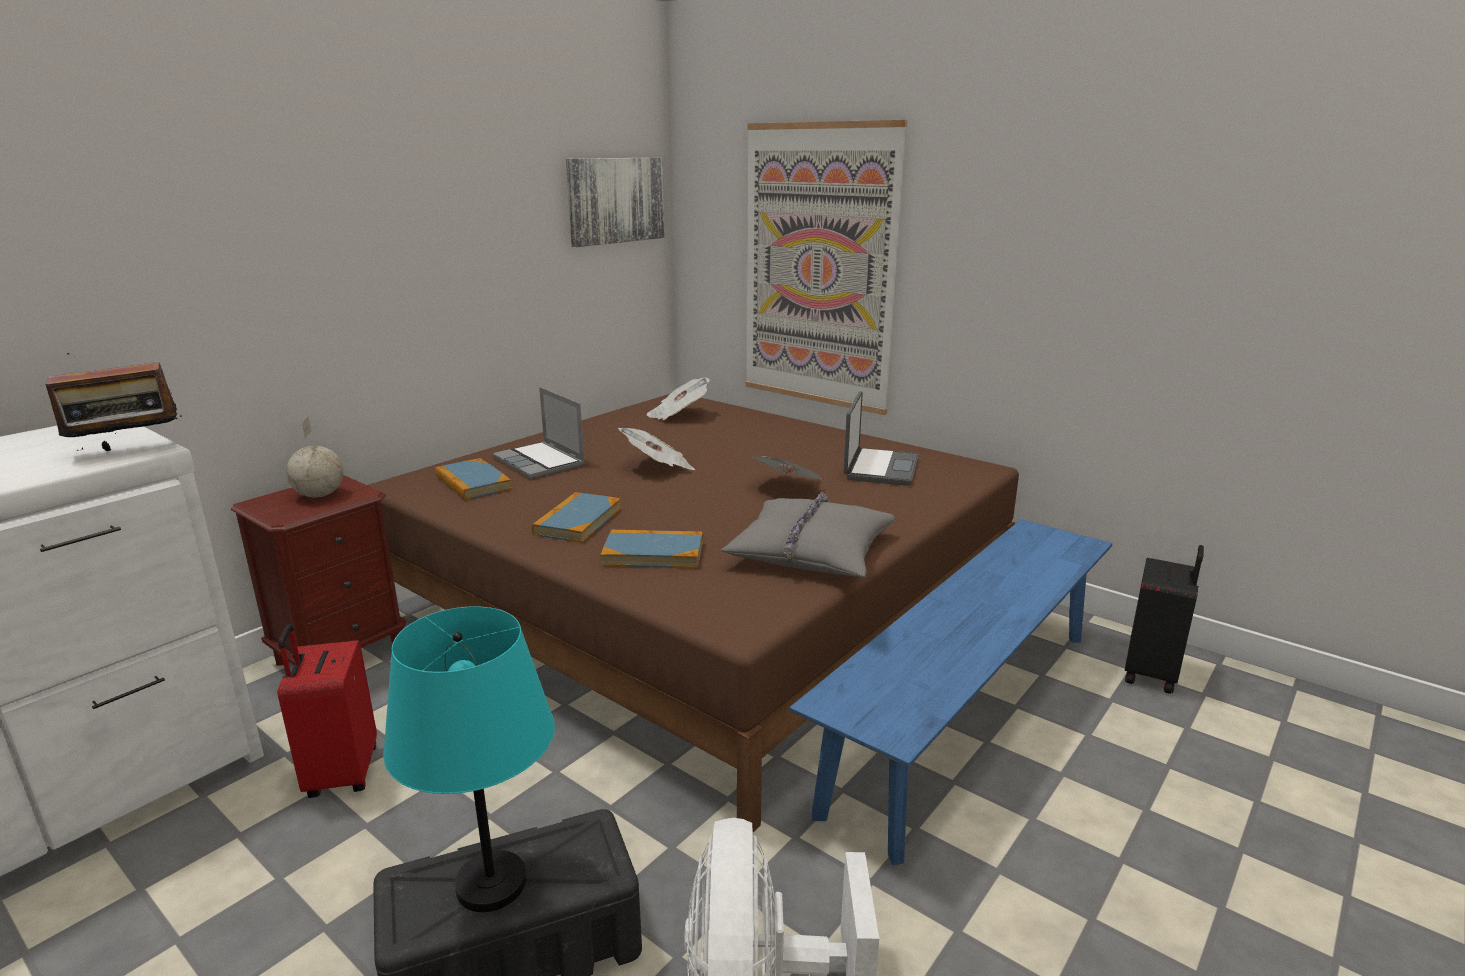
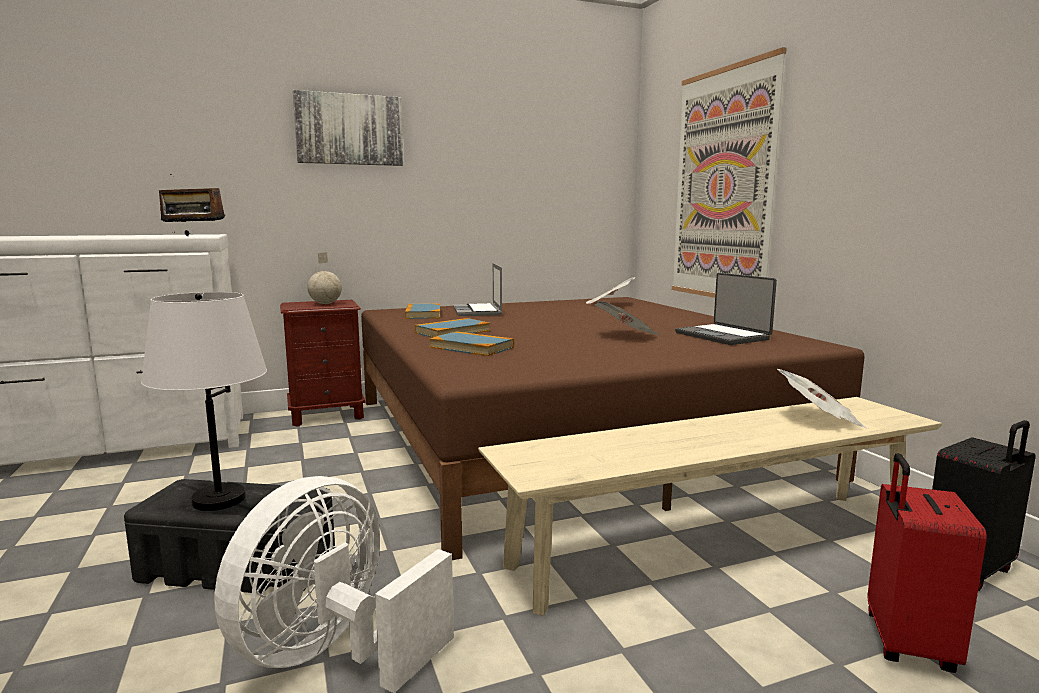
camera: 30 degrees right, 10 degrees down
red suitcase [278,624,377,798] -> red suitcase moved to [867,453,987,673]
turquoise table lamp [383,606,555,912] -> white table lamp [141,292,267,511]
picture [566,158,665,247] -> picture moved to [293,90,404,166]
newspaper [618,428,695,470] -> newspaper moved to [777,369,868,429]
grey pillow [720,492,895,577] -> none
blue bench [790,519,1112,865] -> beige bench [478,397,942,616]
laptop [843,391,919,486] -> laptop turned 105 degrees clockwise [675,273,777,345]

